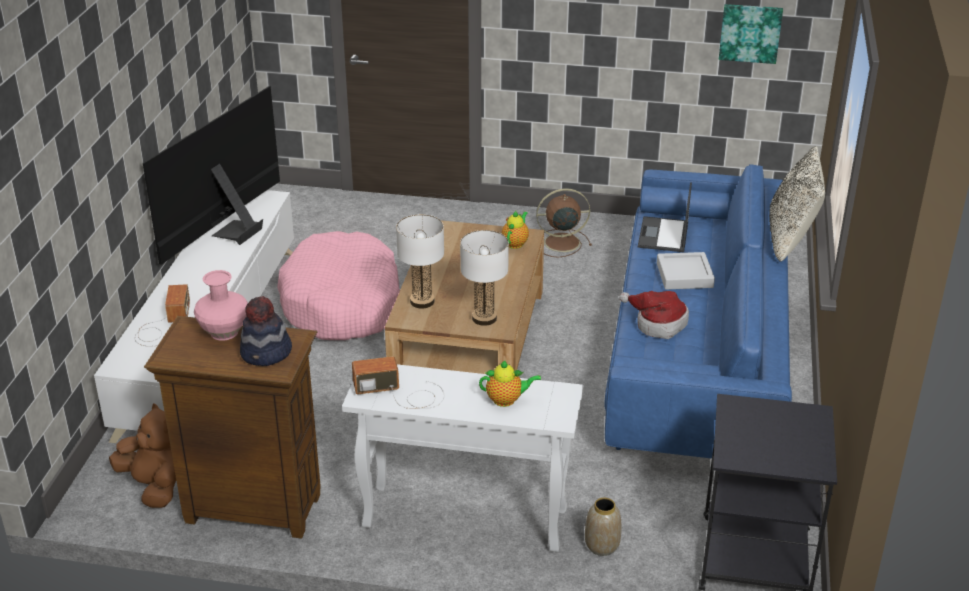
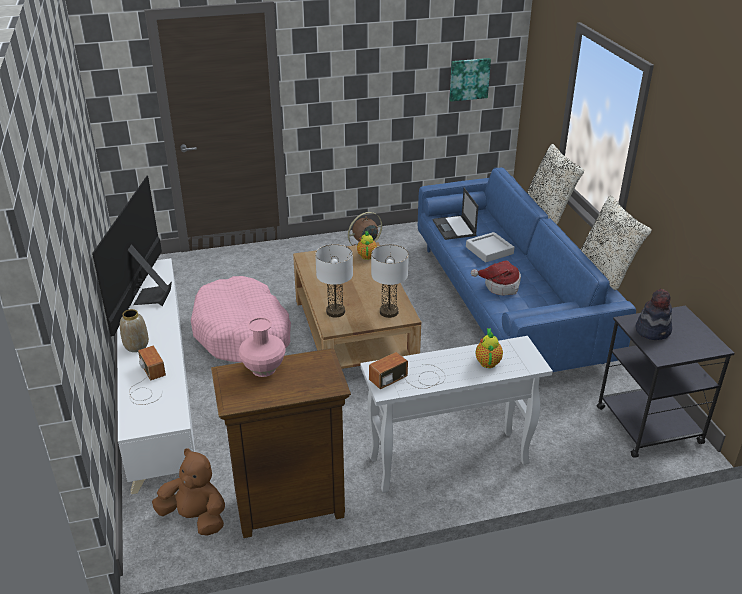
camera: 25 degrees left, 0 degrees up
hat [240,296,292,366] -> hat moved to [635,289,672,340]
teapot [479,360,541,407] -> teapot turned 60 degrees counterclockwise [475,328,503,368]
vase [585,498,621,556] -> vase moved to [120,309,149,352]
none -> beige pillow [581,196,652,290]

